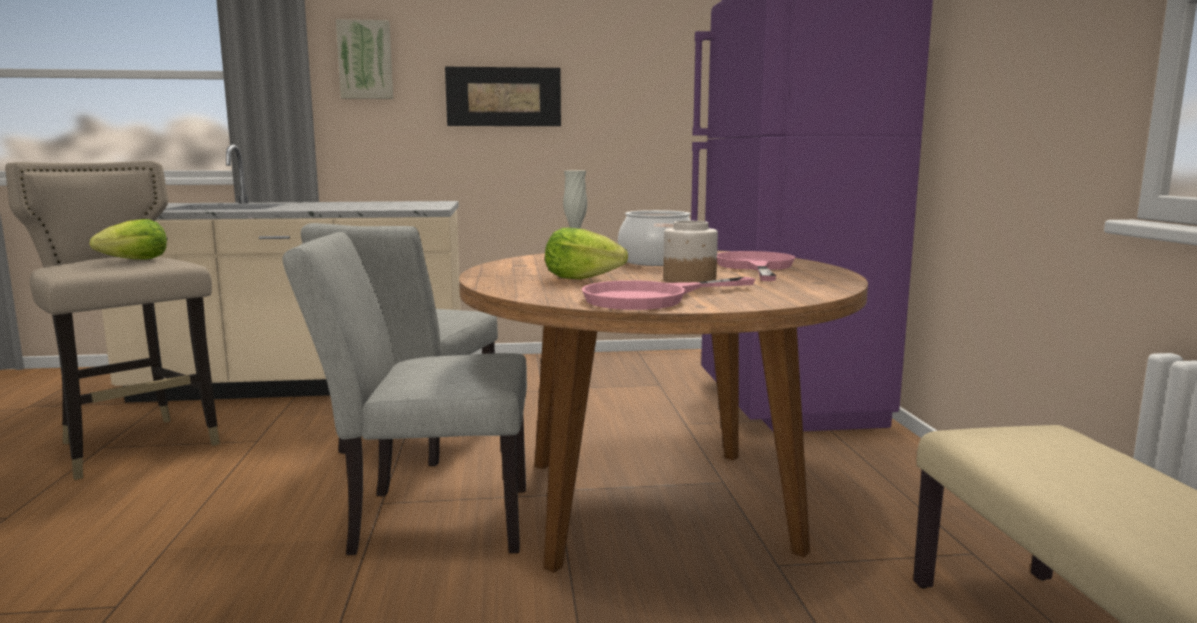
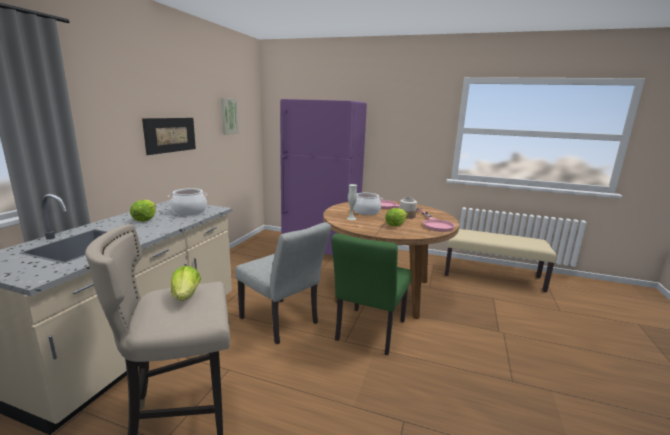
camera: 65 degrees left, 5 degrees up
grey chair [282,232,527,555] -> green chair [331,233,412,355]
picture [336,19,393,99] -> picture moved to [221,98,239,135]
none -> lettuce [130,200,156,222]
none -> cooking pot [168,188,208,215]

